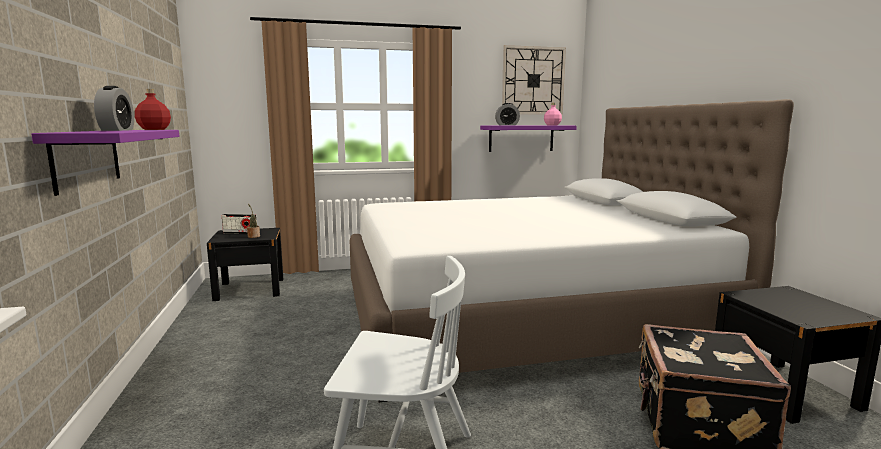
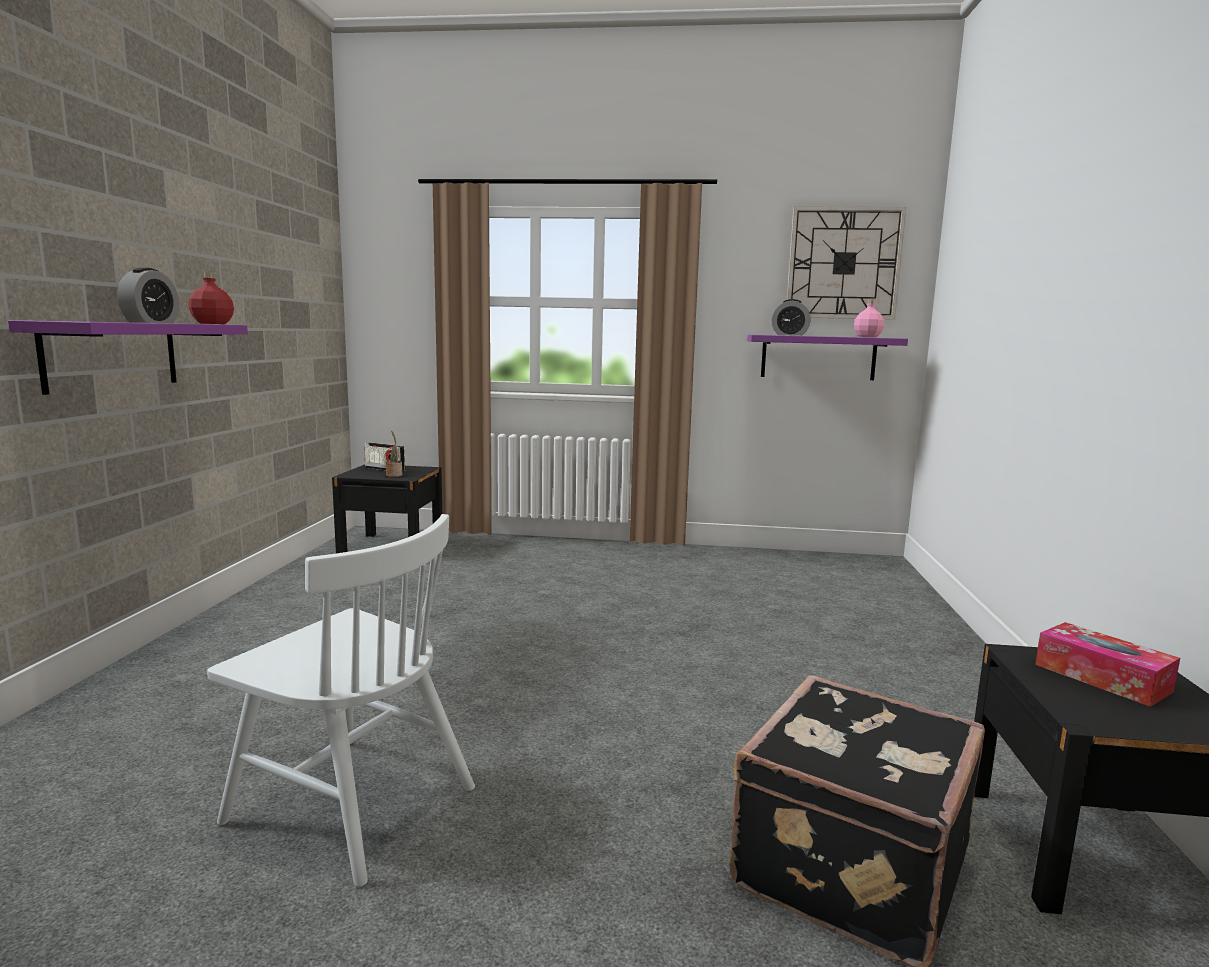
camera: 20 degrees right, 0 degrees up
white bed [350,99,794,402] -> none
none -> tissue box [1035,622,1180,707]

